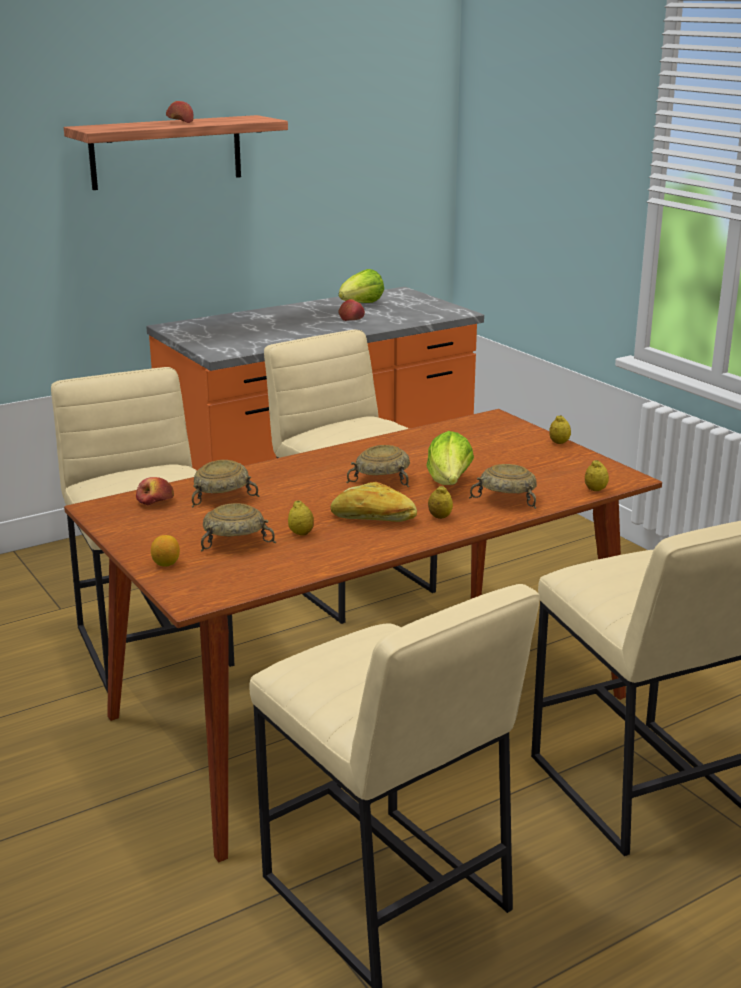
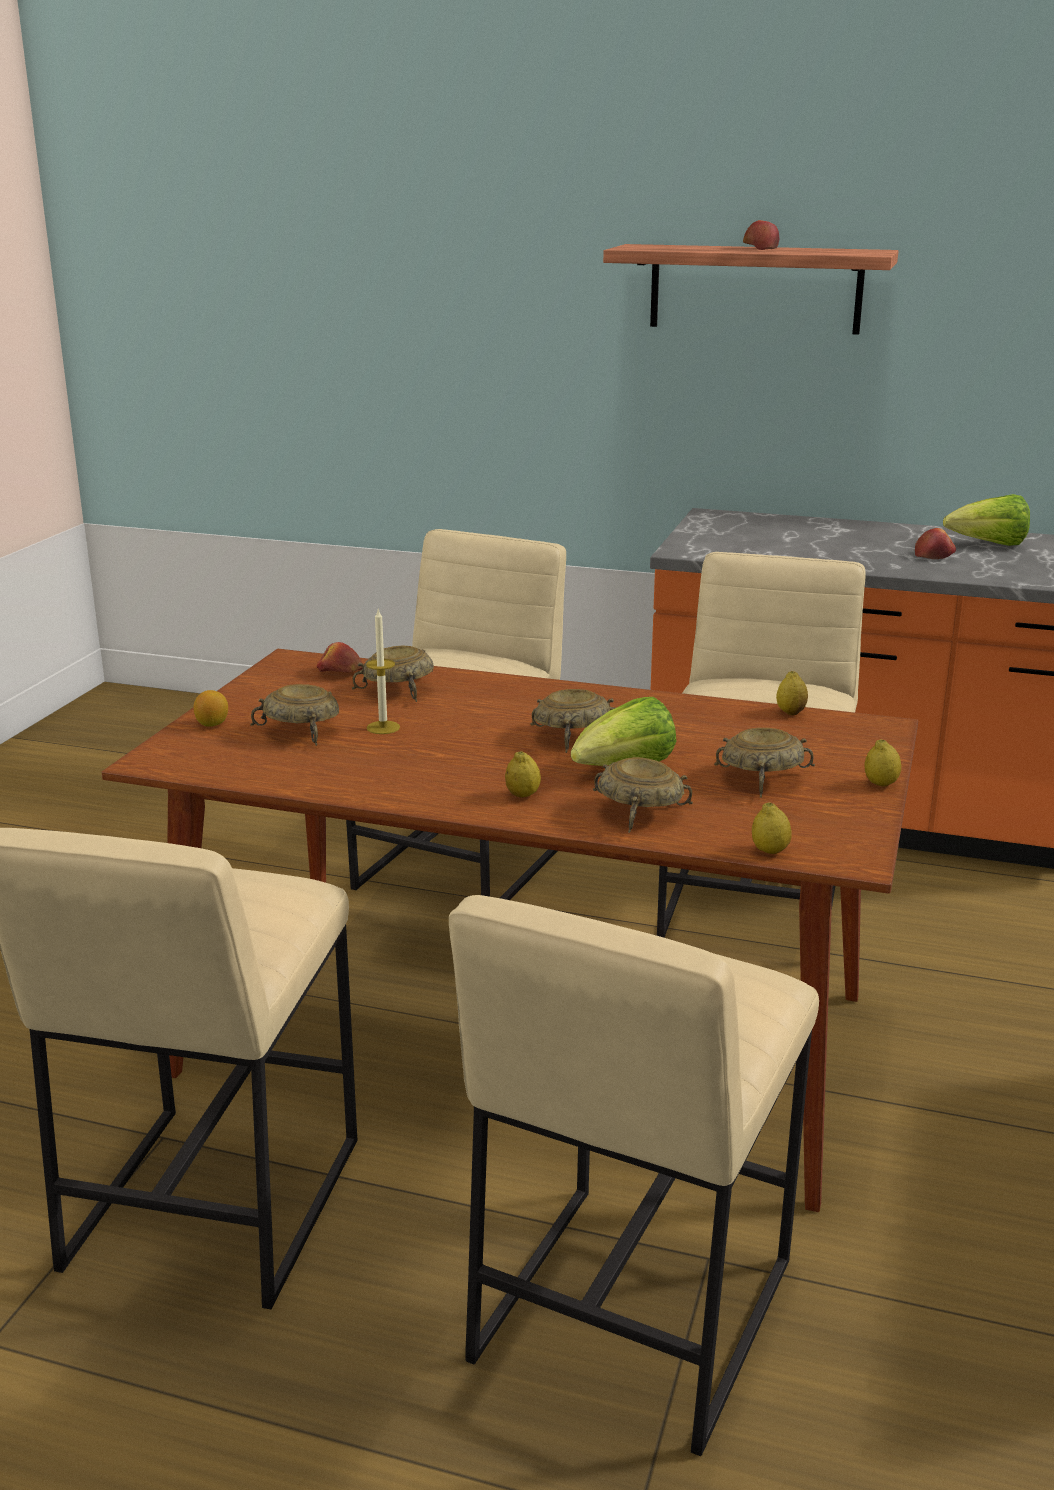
camera: 50 degrees right, 0 degrees up
lemon [288,500,314,536] -> lemon moved to [776,671,808,715]
bread [330,482,417,522] -> none
none -> candle [366,610,400,734]
none -> beige bowl [714,728,815,798]

